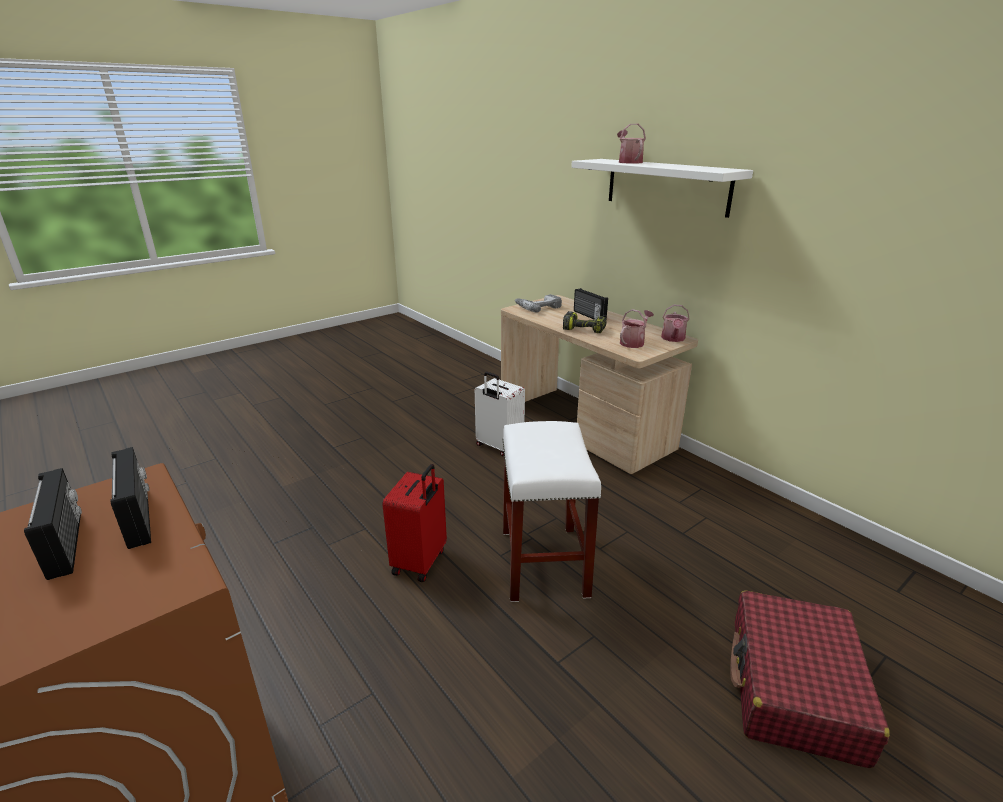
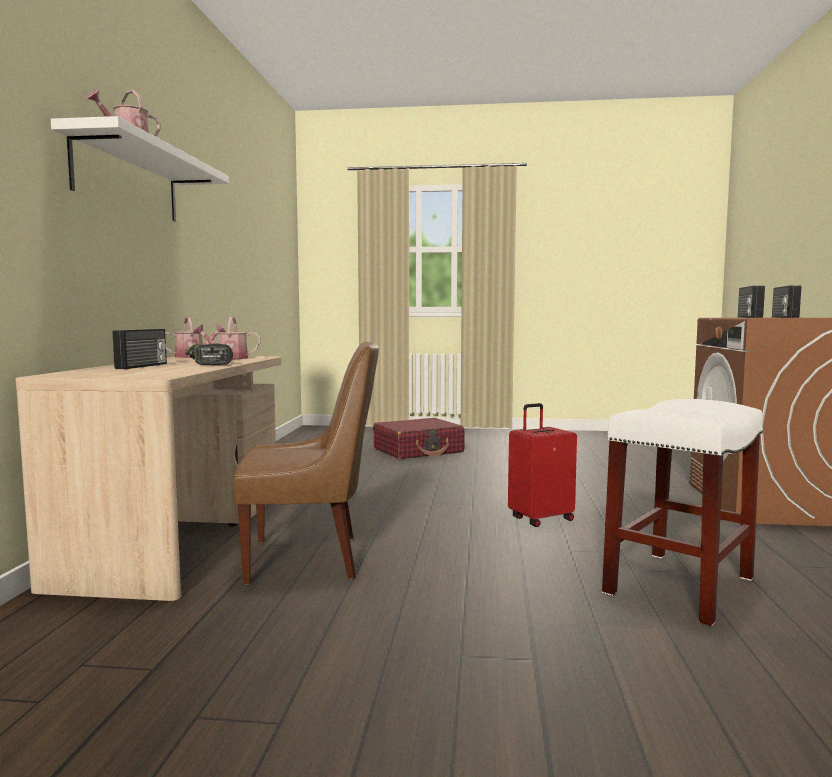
camera: 135 degrees left, 20 degrees down
white suitcase [475,372,525,456] -> brown chair [233,342,379,585]
white stool [502,421,601,602] -> white stool moved to [602,399,763,626]
power drill [515,294,562,313] -> none

